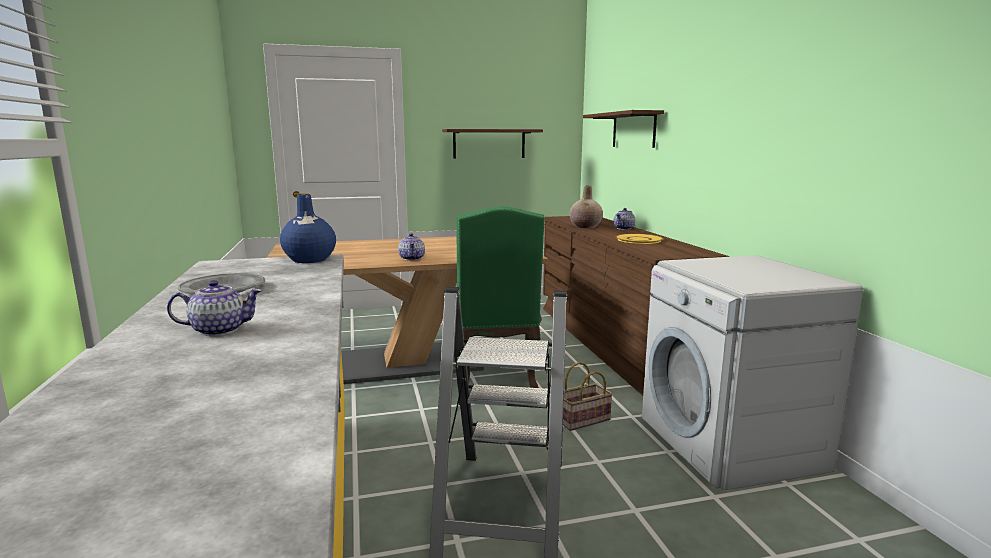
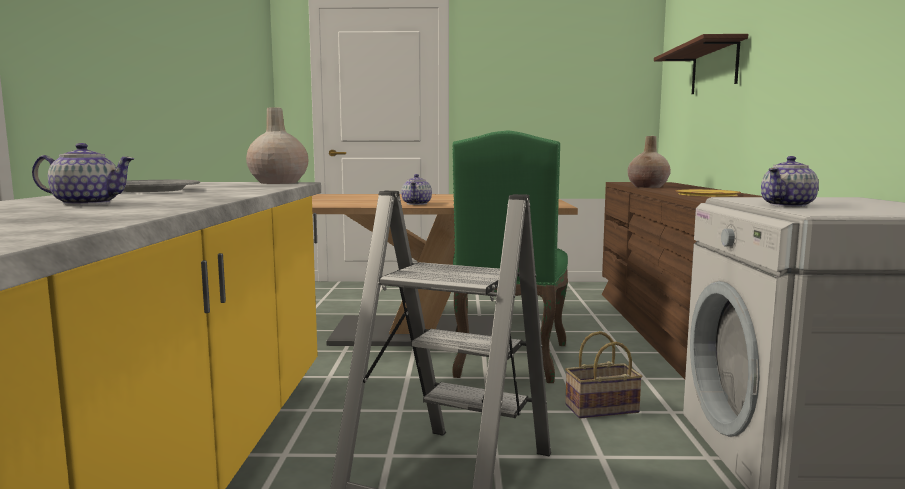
camera: 15 degrees right, 5 degrees down
blue vase [280,194,336,263] -> beige vase [246,107,309,184]
shelf [442,129,543,159] -> none
teapot [614,208,635,230] -> teapot moved to [761,156,819,207]

